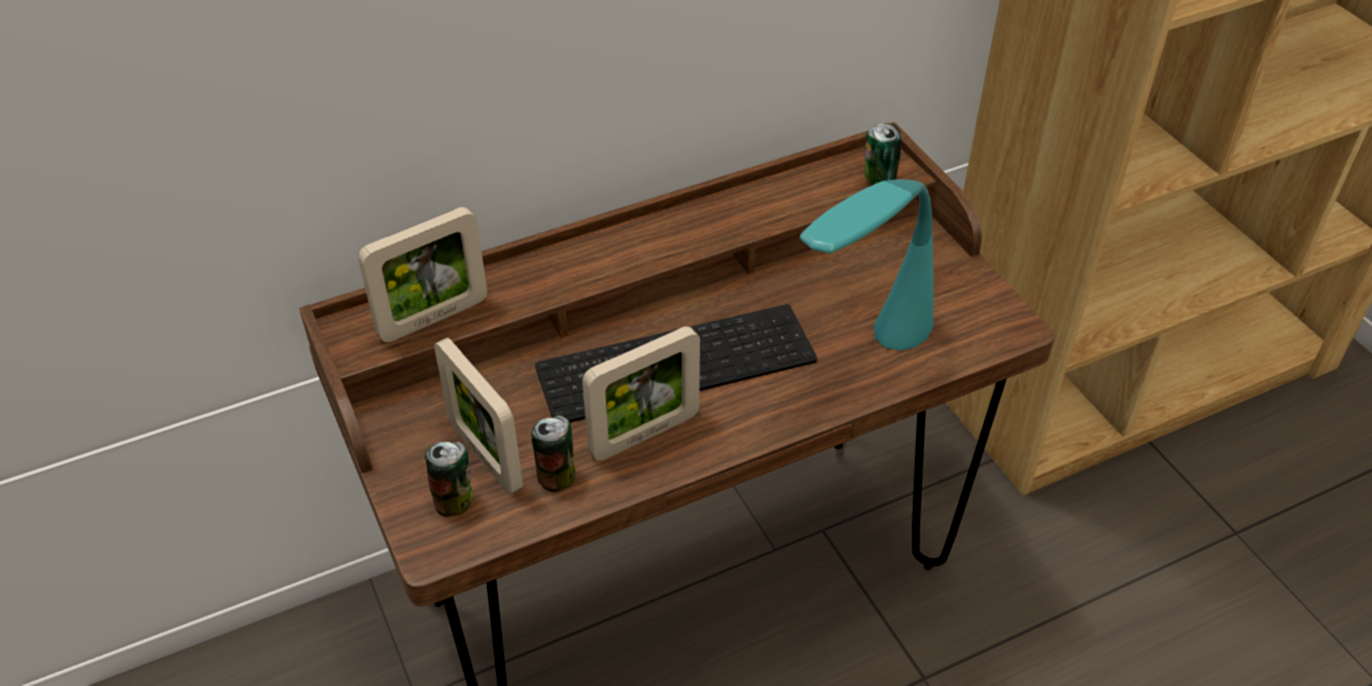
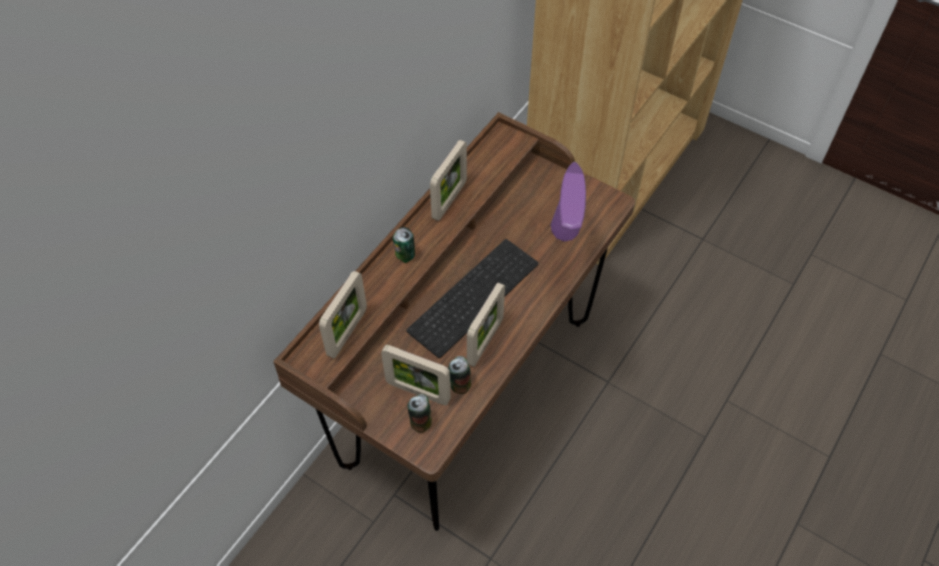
camera: 30 degrees left, 10 degrees up
turquoise table lamp [800,179,934,351] -> purple table lamp [551,162,586,242]
can [864,123,902,185] -> can moved to [393,227,415,263]
none -> picture frame [430,140,467,221]

